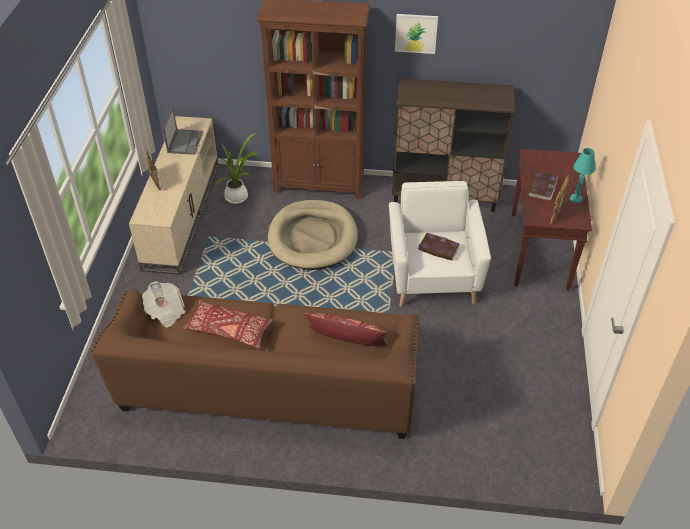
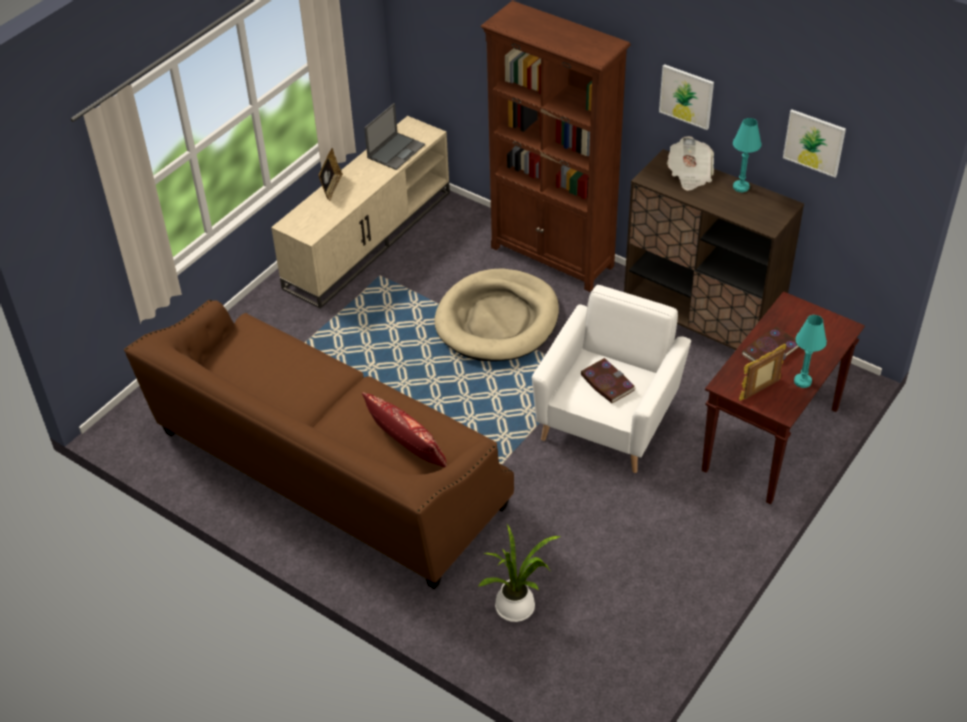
camera: 30 degrees right, 0 degrees up
newspaper [142,281,185,327] -> newspaper moved to [667,136,714,191]
red pillow [183,300,272,348] -> none
potted plant [215,133,257,204] -> potted plant moved to [479,524,562,622]
none -> turquoise table lamp [733,118,761,192]
none -> picture [783,110,846,178]

